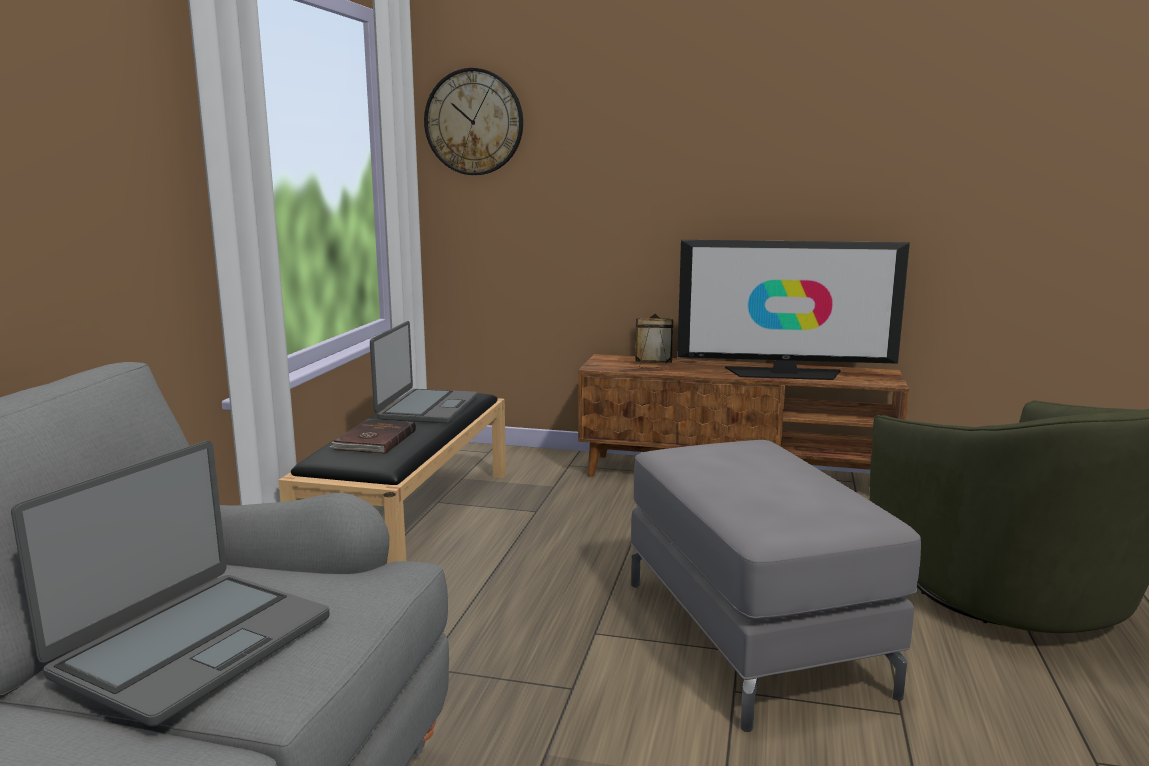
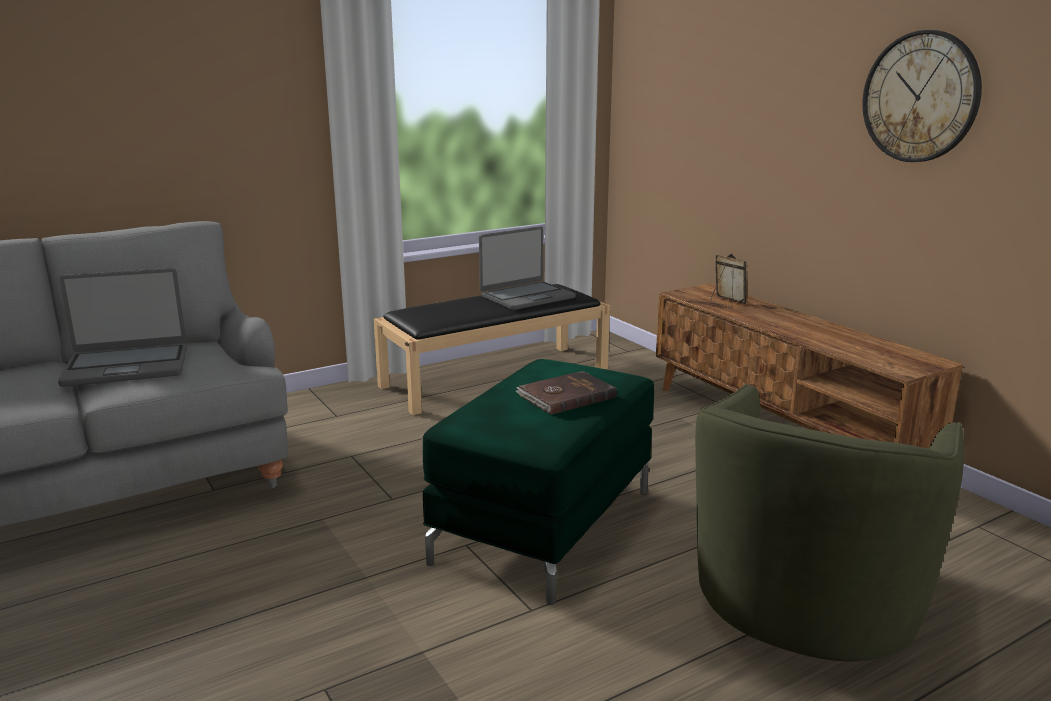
camera: 45 degrees right, 5 degrees up
brown book [329,419,416,454] -> brown book moved to [516,371,617,415]
wall clock [424,68,523,175] -> wall clock moved to [862,30,982,162]
grey ottoman [631,440,921,732] -> green ottoman [423,359,654,605]
television [677,240,910,380] -> none

